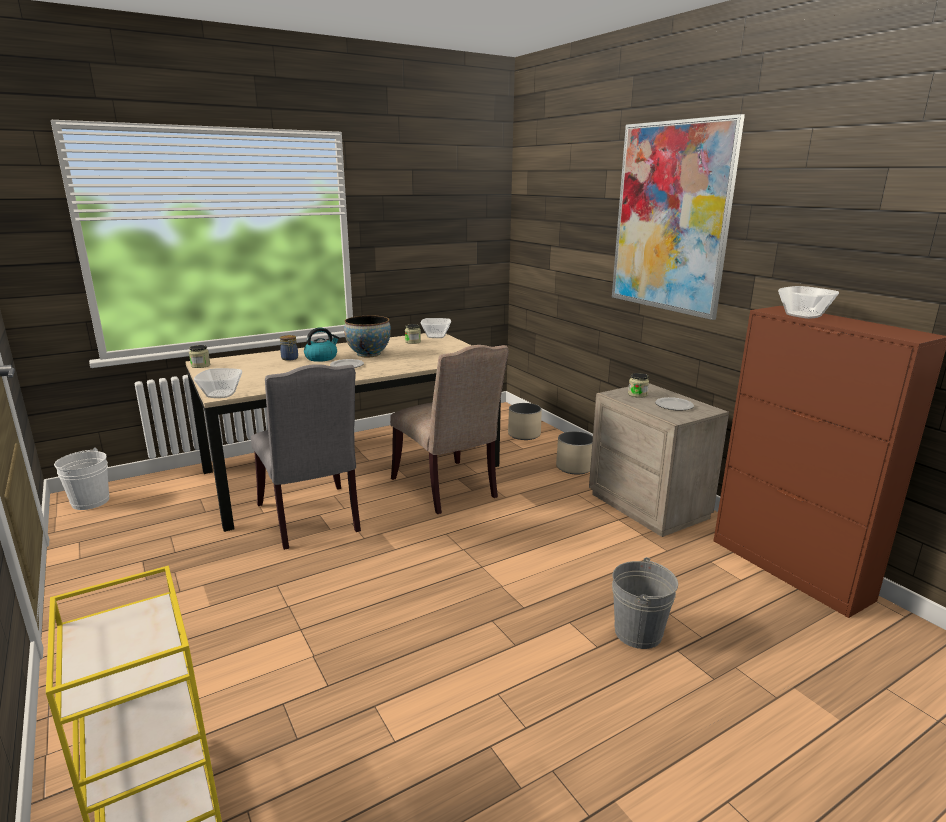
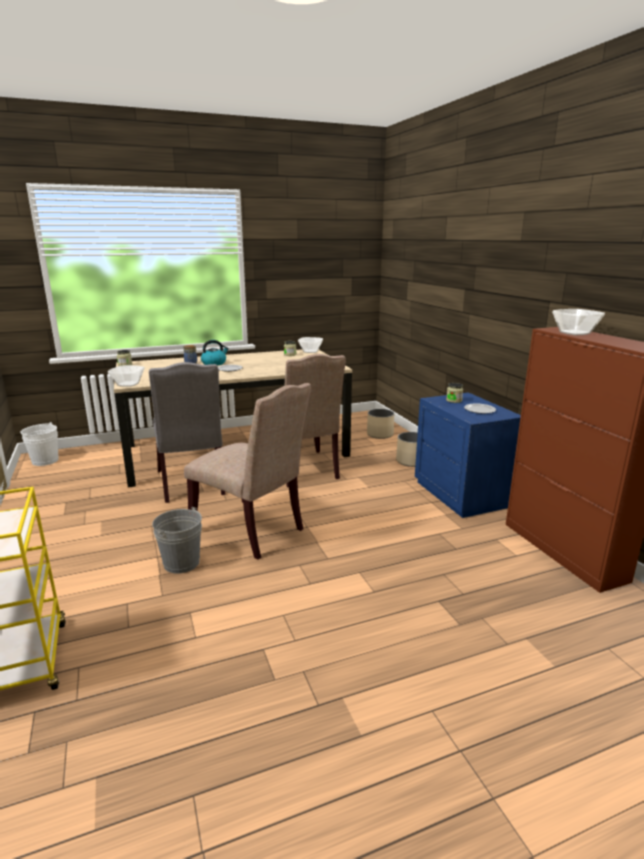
camera: 10 degrees right, 0 degrees up
bowl [344,315,391,357] -> none
beige nightstand [589,383,729,537] -> blue nightstand [415,392,521,518]
picture [612,114,745,320] -> none
grey bucket [612,557,678,649] -> grey bucket moved to [152,507,202,573]
none -> beige chair [184,383,312,559]

